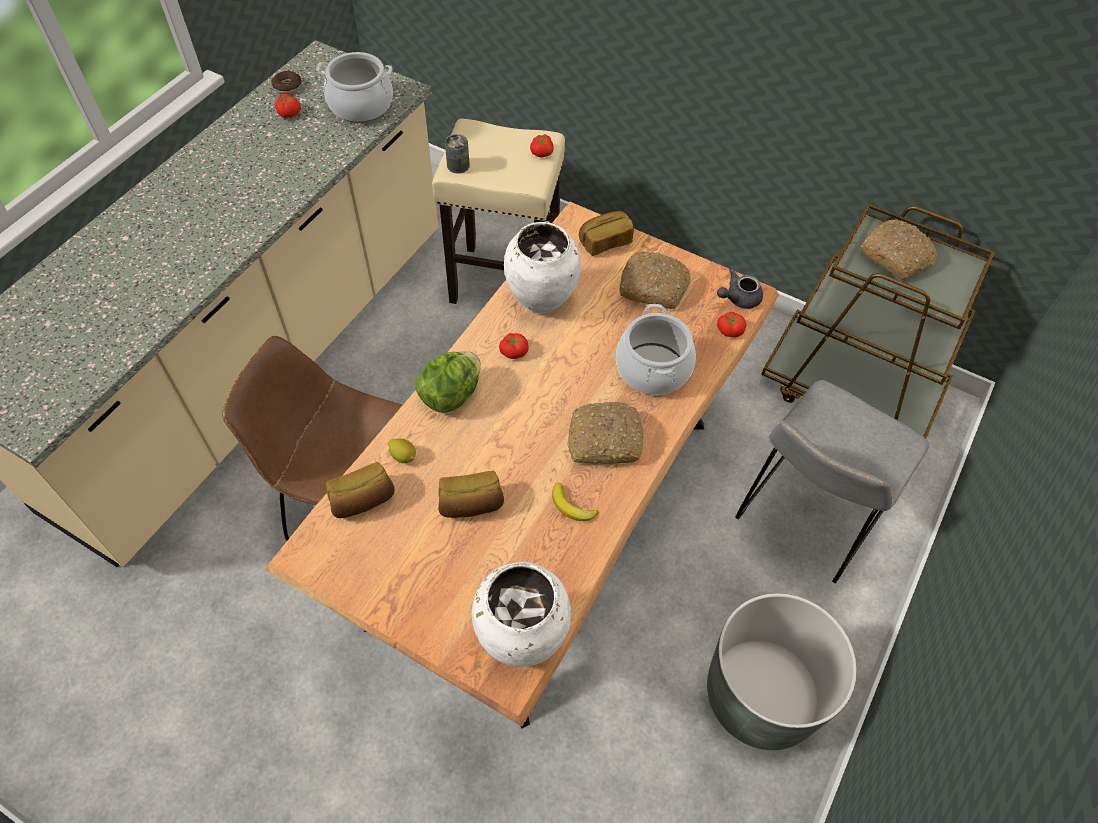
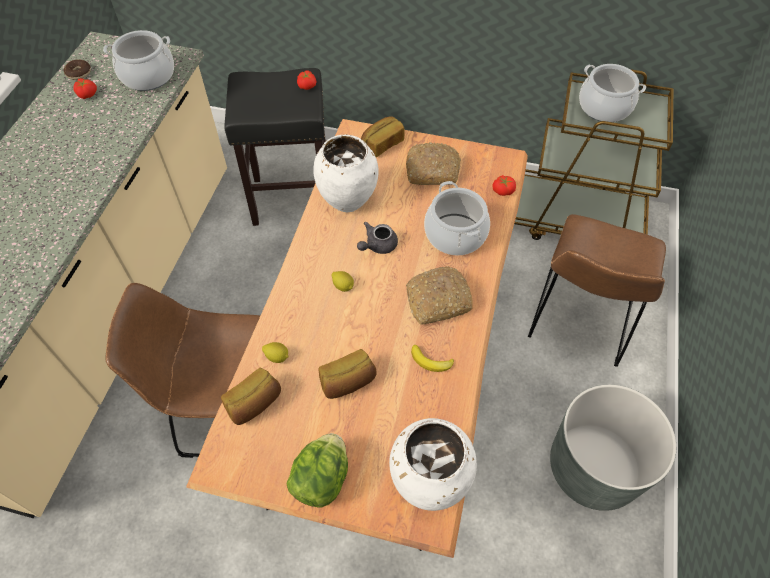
camera: 15 degrees left, 0 degrees up
lettuce [415,351,481,413] -> lettuce moved to [287,433,348,508]
beige stool [432,119,565,304] -> black stool [224,68,326,226]
can [445,134,470,173] -> none
tomato [499,333,528,359] -> none
grey teapot [717,269,763,309] -> grey teapot moved to [357,222,398,254]
grey chair [735,380,930,584] -> brown chair [528,214,666,367]
bread [861,219,937,280] -> cooking pot [579,64,646,122]
none -> lemon [332,271,354,292]

